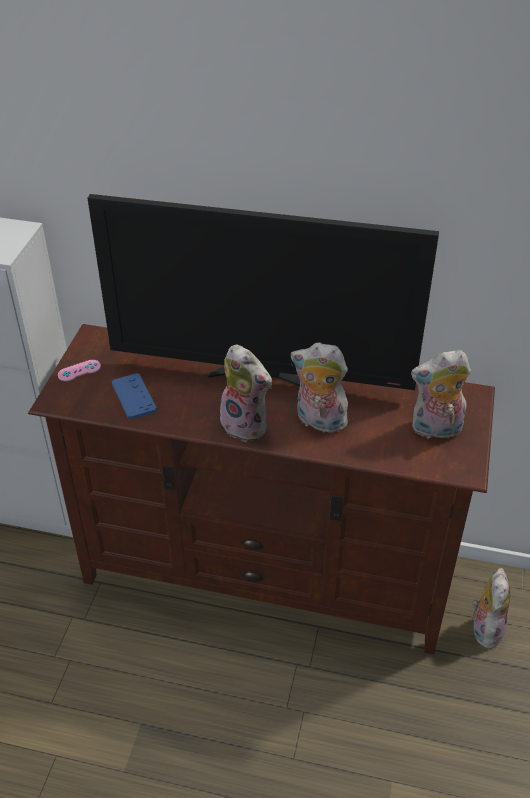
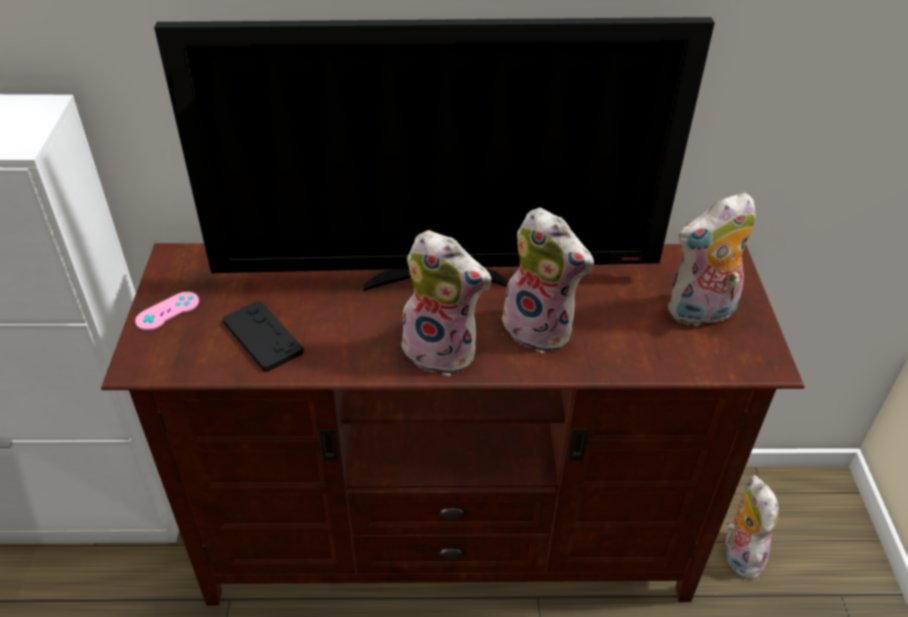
camera: 15 degrees left, 0 degrees up
blue game controller [112,373,157,420] -> black game controller [223,301,304,372]
plush toy [291,342,348,433] -> plush toy turned 150 degrees counterclockwise [496,207,594,353]

